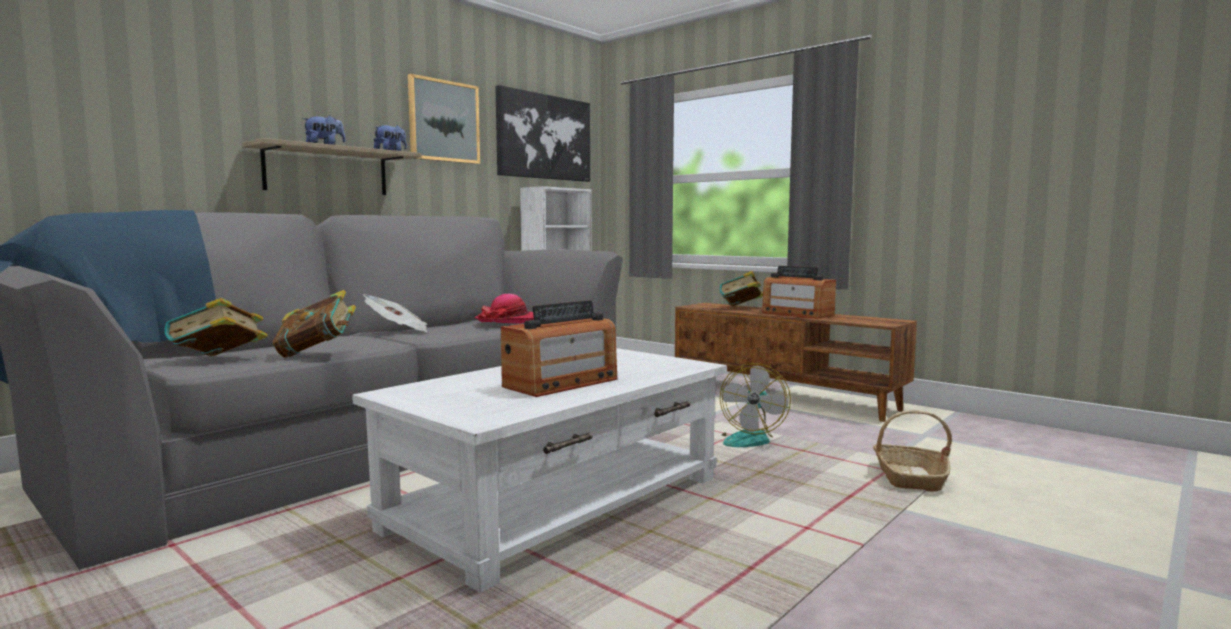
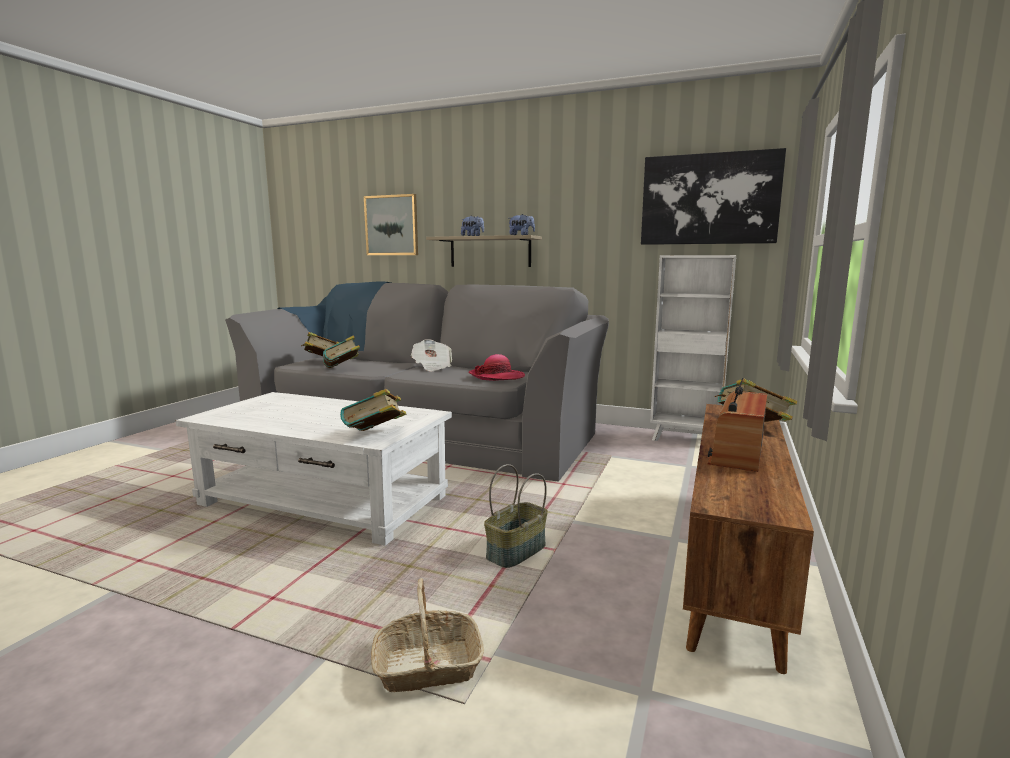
camera: 70 degrees right, 5 degrees up
picture [408,74,480,164] -> picture moved to [364,194,418,255]
radio [501,300,618,397] -> none
fan [720,363,791,447] -> basket [484,464,548,568]
none -> book [340,389,406,431]

